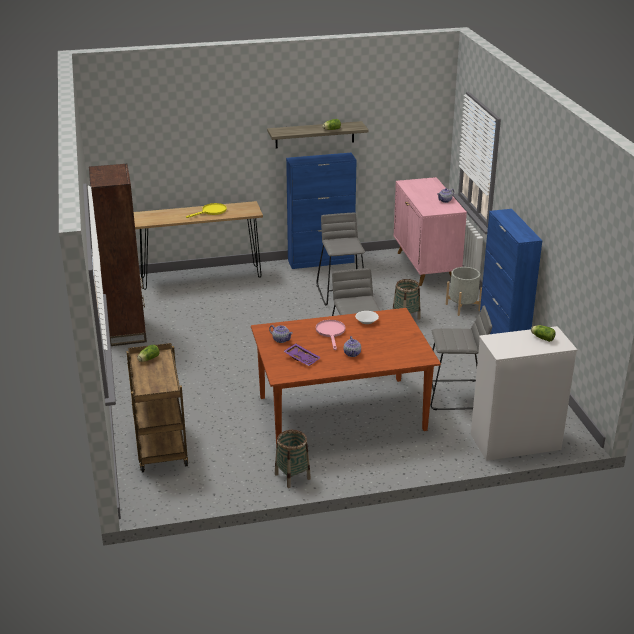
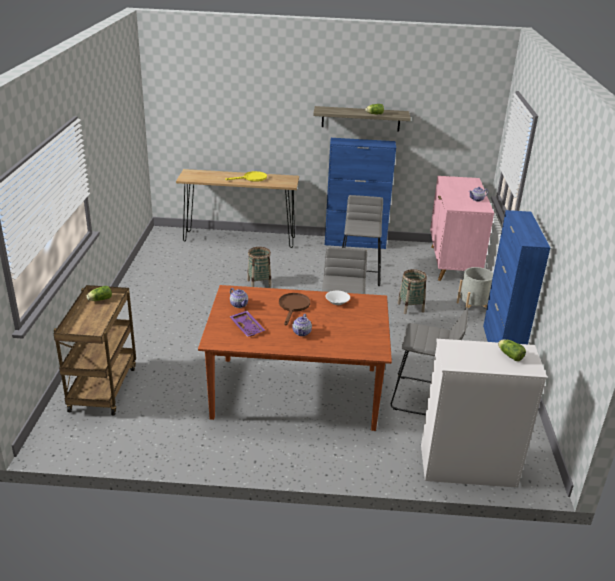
camera: 15 degrees right, 0 degrees up
brown bookcase [89,164,147,346] -> none
basket [275,430,311,488] -> basket moved to [247,247,272,288]
pink frying pan [316,320,345,350] -> brown frying pan [279,293,310,326]

